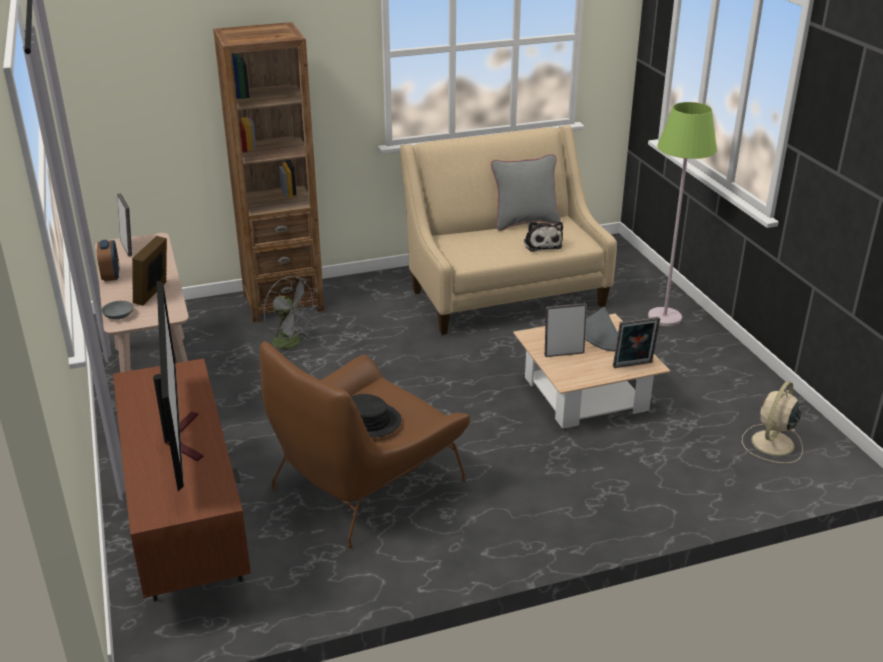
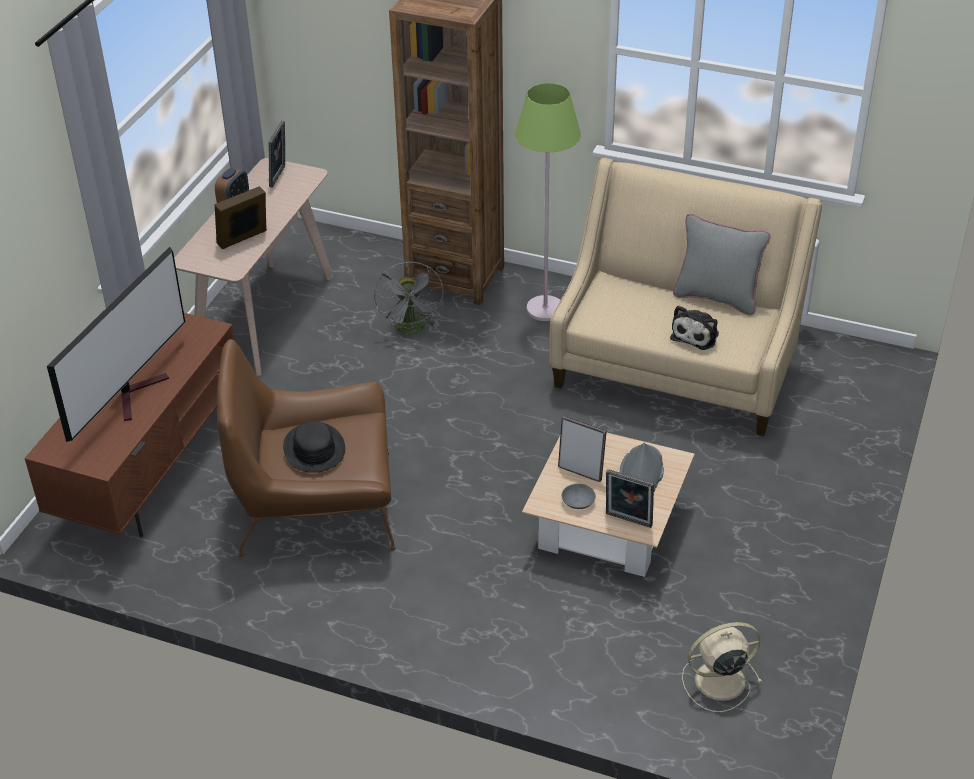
camera: 40 degrees right, 10 degrees up
grey bowl [101,301,134,319] -> grey bowl moved to [562,483,596,509]
green floor lamp [648,102,717,326] -> green floor lamp moved to [515,83,581,321]

